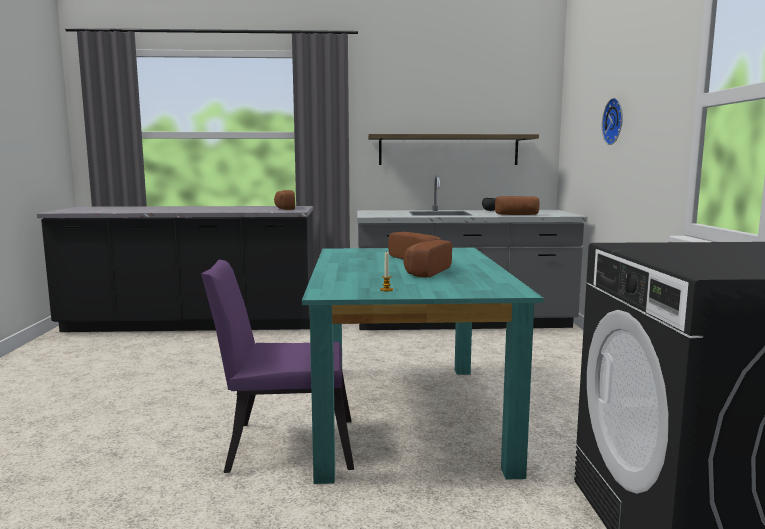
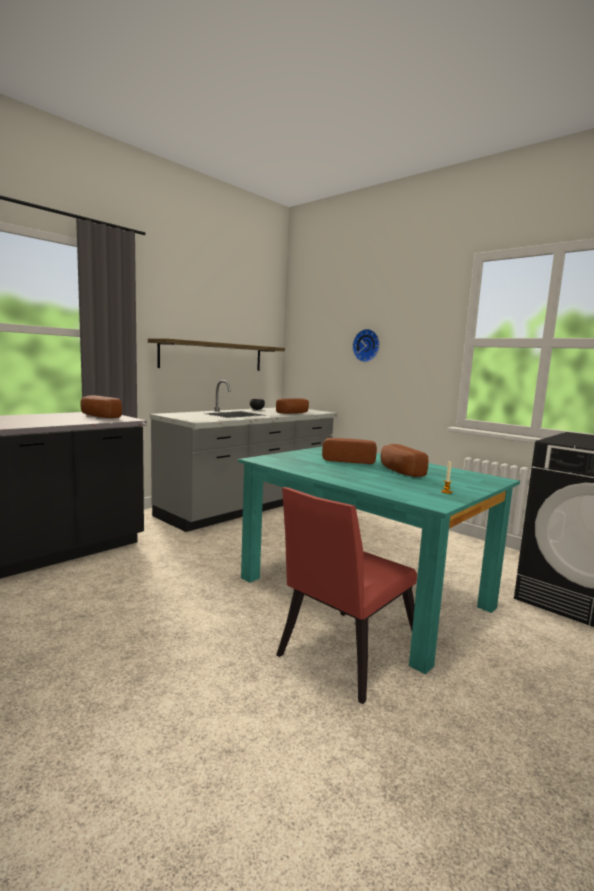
camera: 45 degrees left, 0 degrees up
purple chair [201,260,354,473] -> red chair [276,487,417,704]

